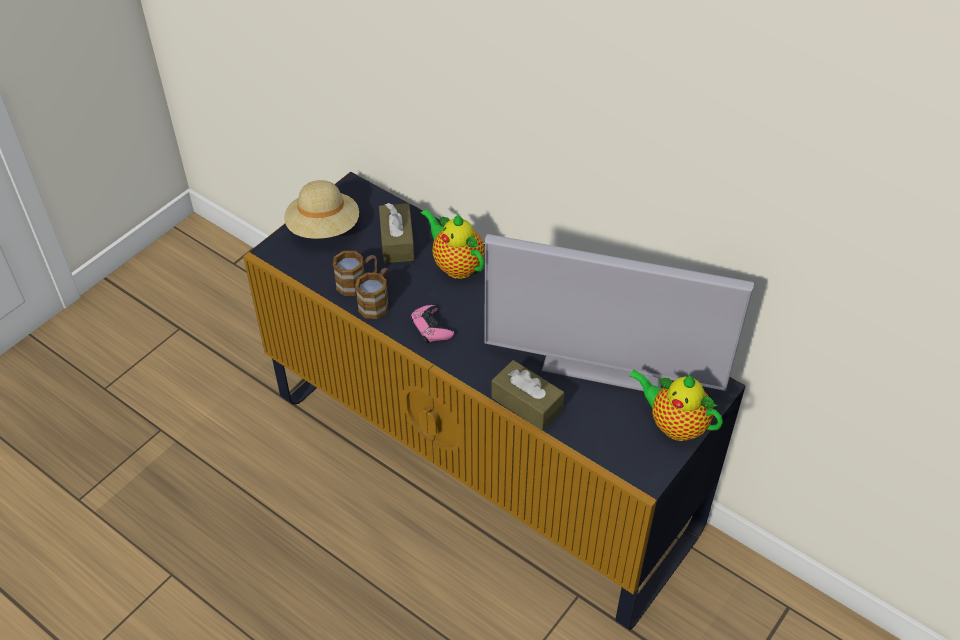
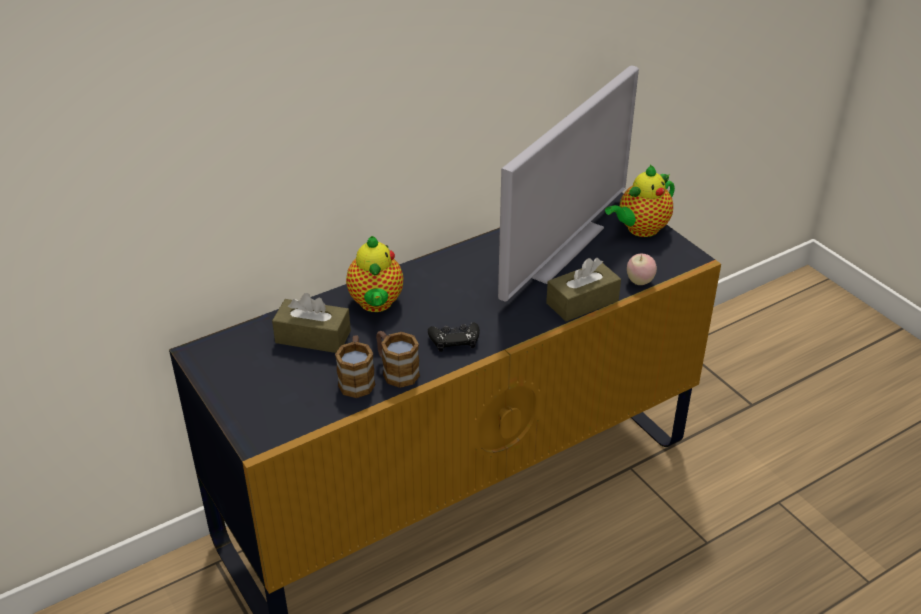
camera: 70 degrees left, 10 degrees down
beige hat [284,180,359,239] -> none
pink game controller [410,305,455,344] -> black game controller [428,322,480,352]
teapot [421,209,485,279] -> teapot turned 75 degrees counterclockwise [346,236,403,312]
none -> apple [627,254,657,285]

